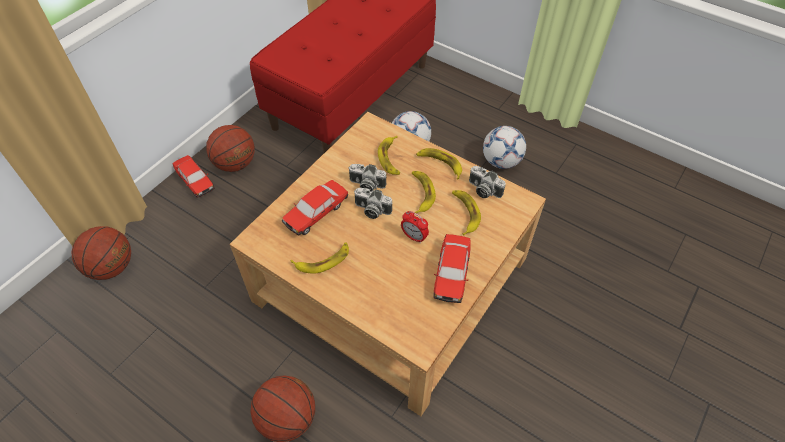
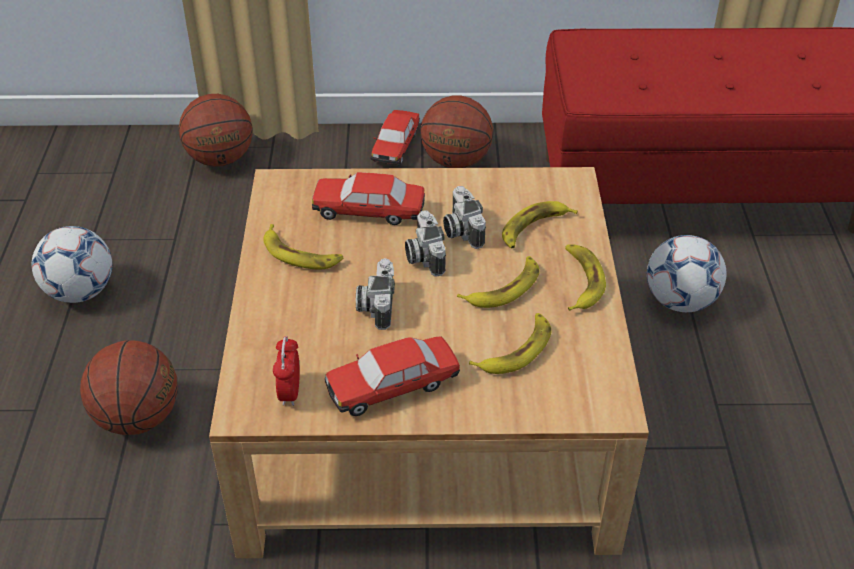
camera: 55 degrees right, 10 degrees down
alarm clock [401,211,429,243] -> alarm clock moved to [273,336,300,406]
camera [469,166,506,198] -> camera moved to [356,258,395,330]
football [483,126,526,169] -> football moved to [32,226,112,303]

